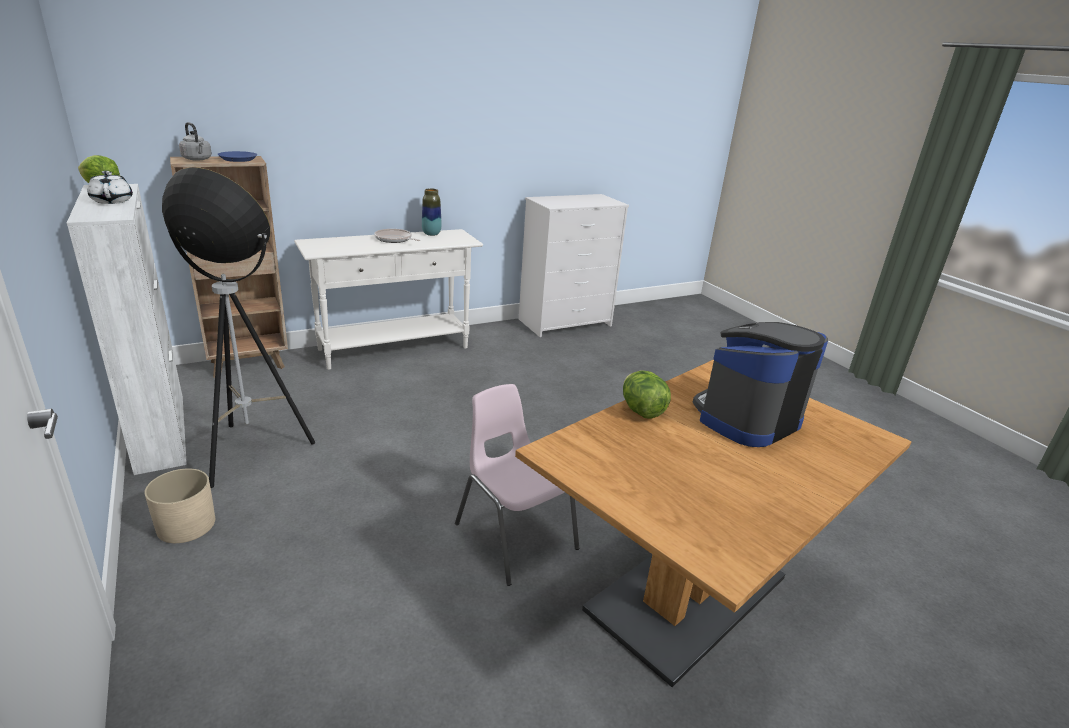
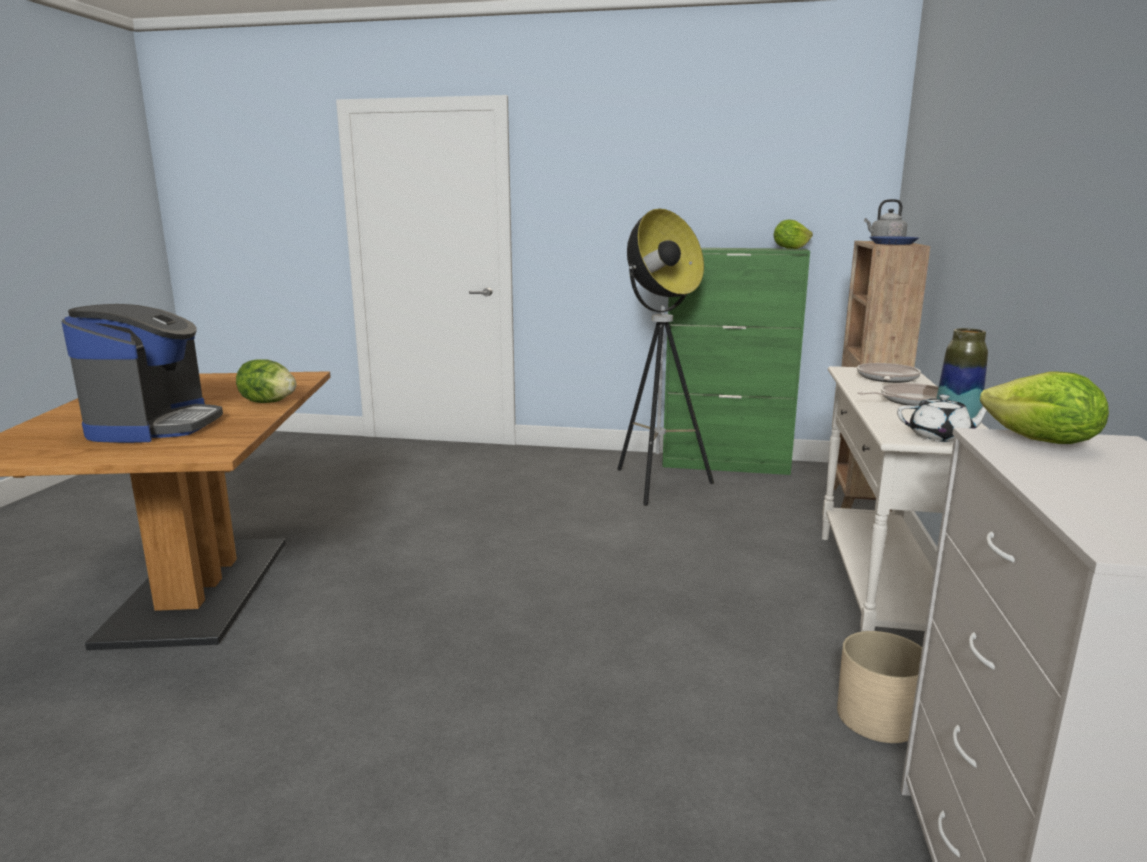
camera: 130 degrees right, 10 degrees down
white cabinet [67,184,187,475] -> green cabinet [662,248,810,475]
white teapot [88,171,133,204] -> white teapot moved to [897,394,987,442]
beige planter [145,468,215,543] -> beige planter moved to [837,631,922,743]
pink chair [455,384,579,586] -> none
none -> frying pan [857,363,921,383]
none -> lettuce [980,371,1109,444]

